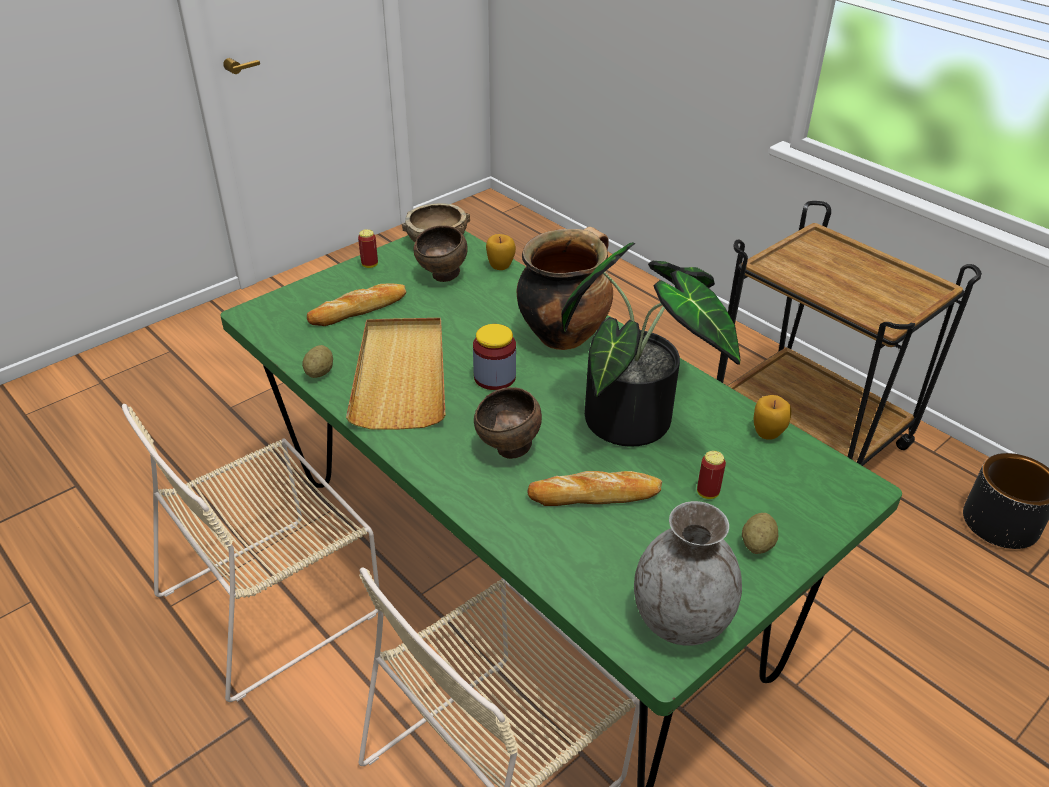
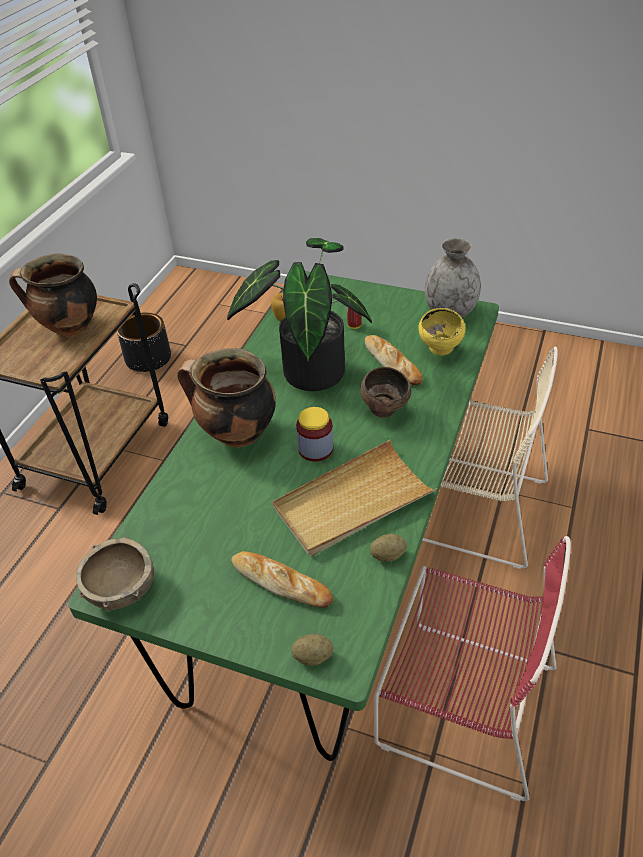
camera: 115 degrees left, 5 degrees up
beige chair [122,404,379,702] -> red chair [374,536,571,802]
can [358,229,378,268] -> none
brown bowl [414,225,467,282] -> none
apple [486,234,516,270] -> none
potato [742,513,778,554] -> potato moved to [292,634,333,666]
none -> cooking pot [9,254,97,337]
none -> yellow bowl [418,308,466,356]

